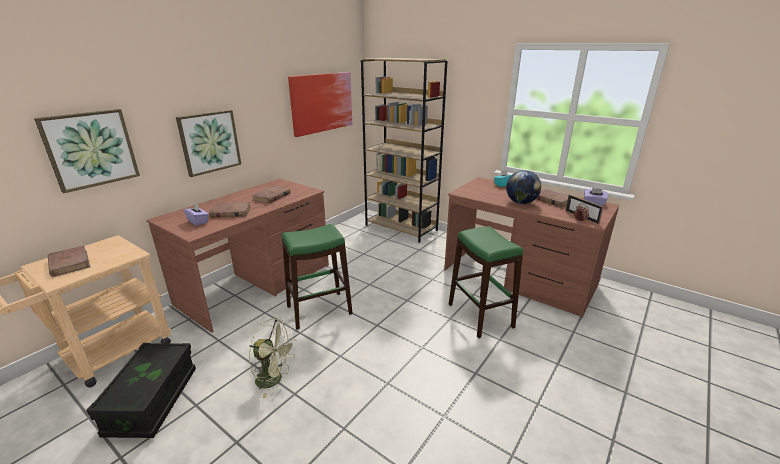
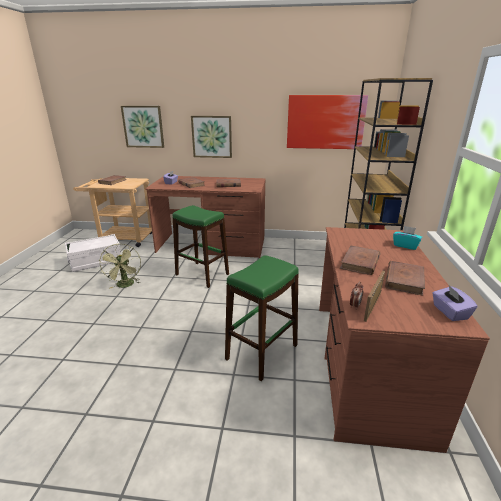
camera: 60 degrees right, 0 degrees up
black storage box [86,343,196,438] -> white storage box [65,234,121,272]
globe [506,170,541,204] -> brown book [340,246,380,275]

